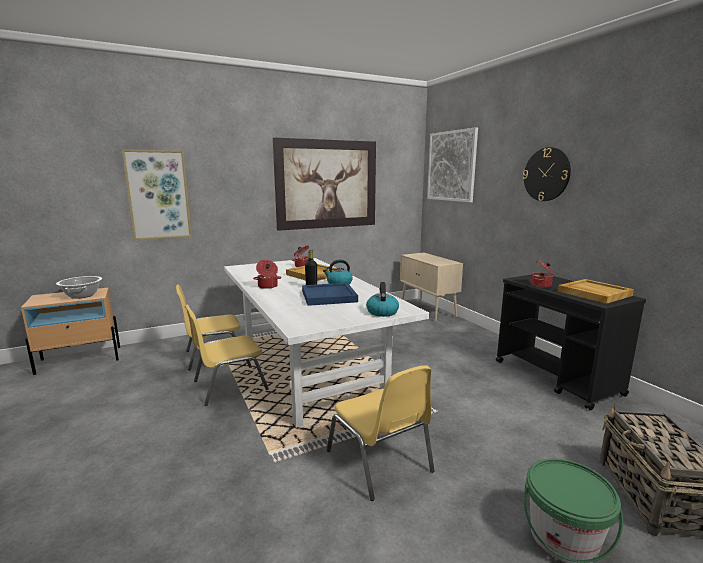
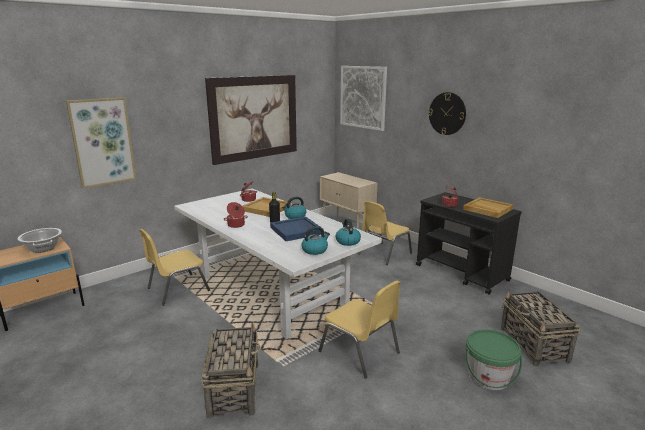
camera: 15 degrees left, 5 degrees up
yellow chair [185,304,269,406] -> yellow chair moved to [358,201,412,265]
none -> basket [201,322,261,419]
none -> kettle [301,226,330,255]

